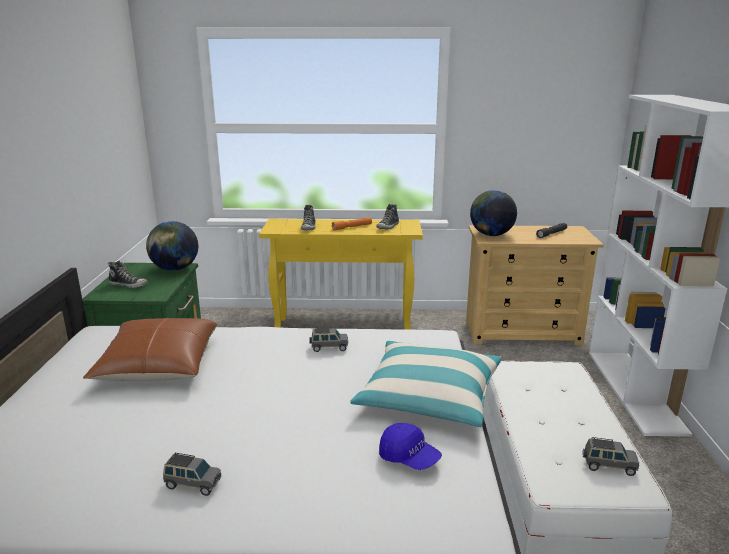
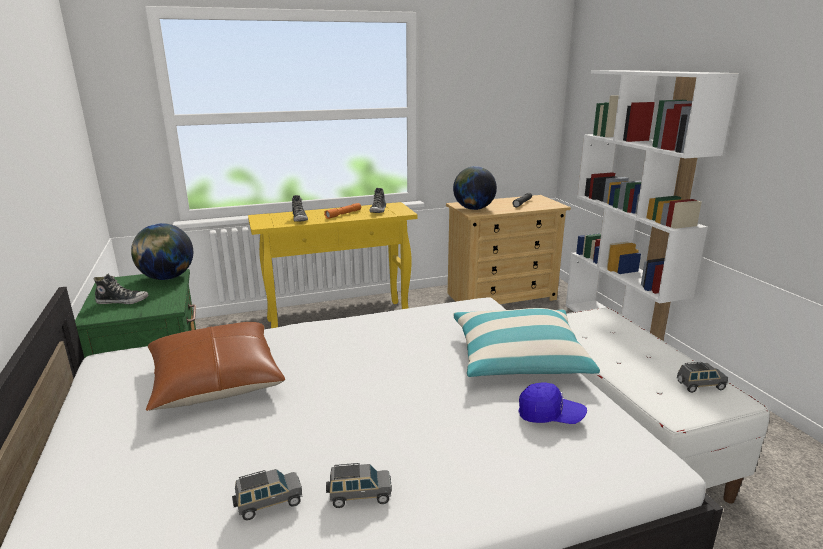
camera: 20 degrees left, 0 degrees up
grey toy car [309,327,348,352] -> grey toy car moved to [232,469,302,521]

